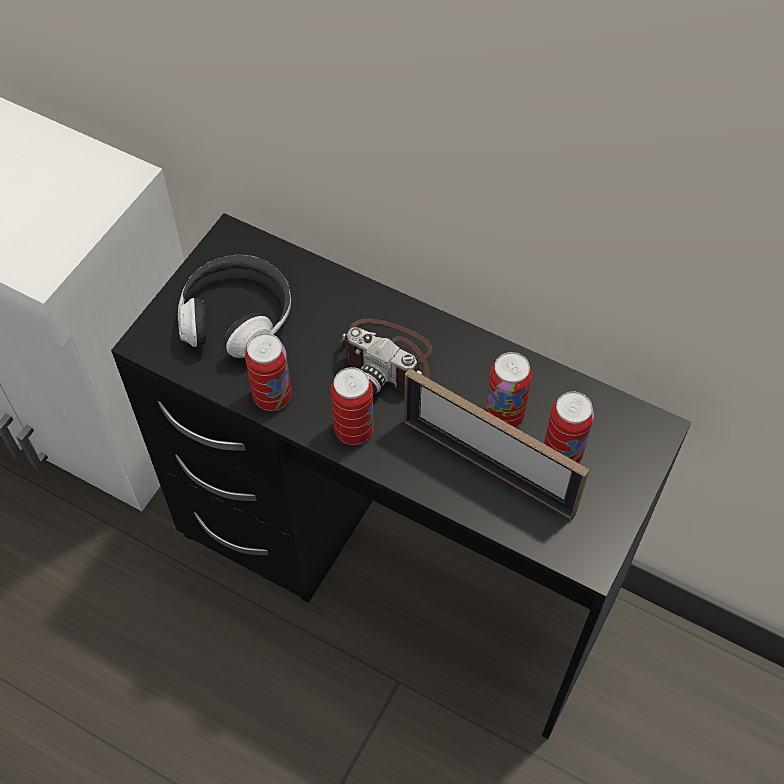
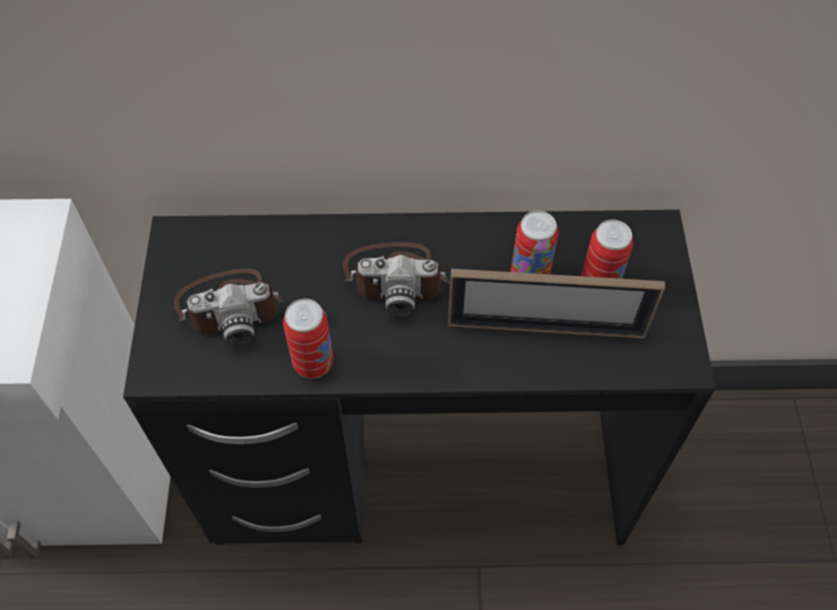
camera: 30 degrees left, 0 degrees up
headphones [178,255,291,358] -> camera [174,268,285,345]
can [331,367,374,445] -> none

